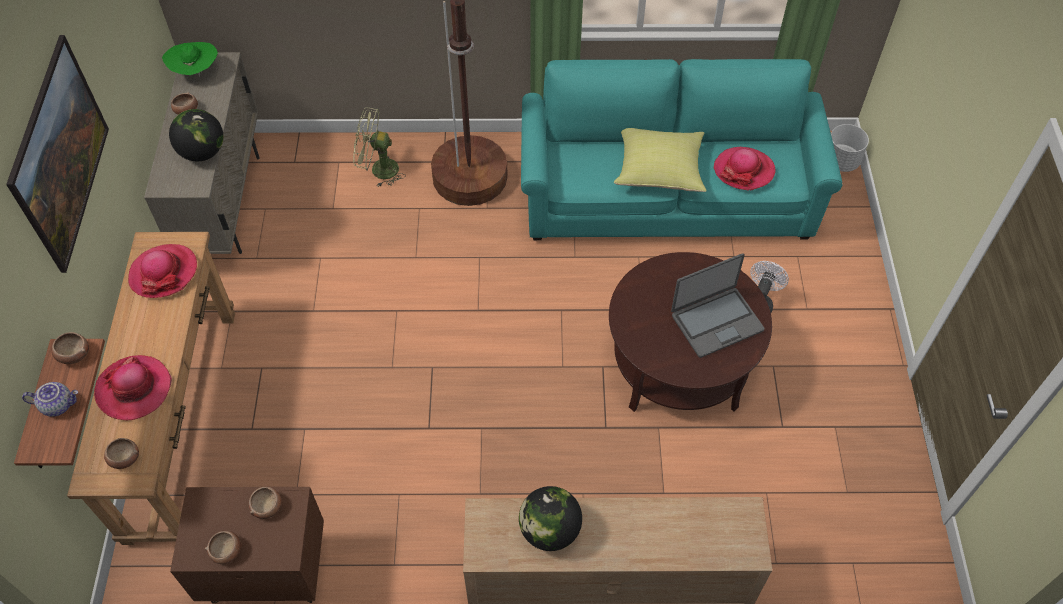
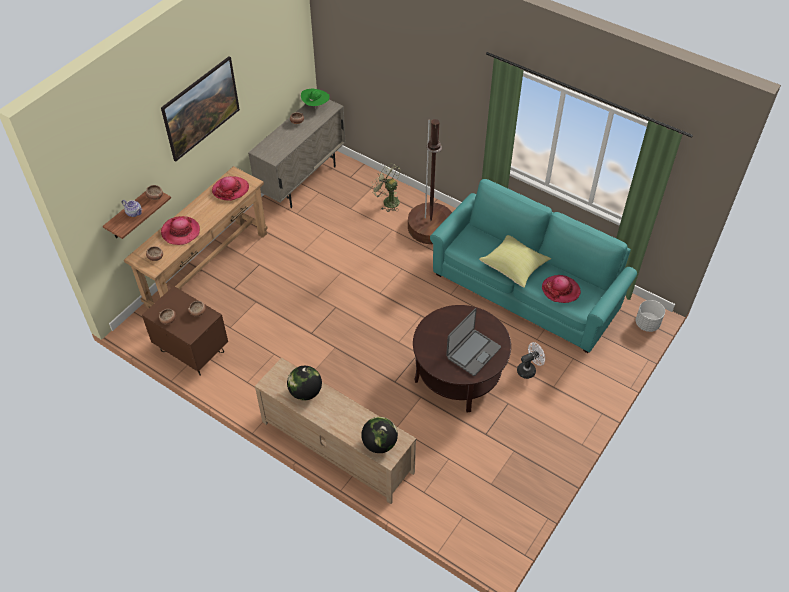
camera: 35 degrees right, 5 degrees down
globe [169,109,223,161] -> globe moved to [361,417,398,453]
laptop [671,253,765,358] -> laptop turned 60 degrees counterclockwise [446,308,501,376]

